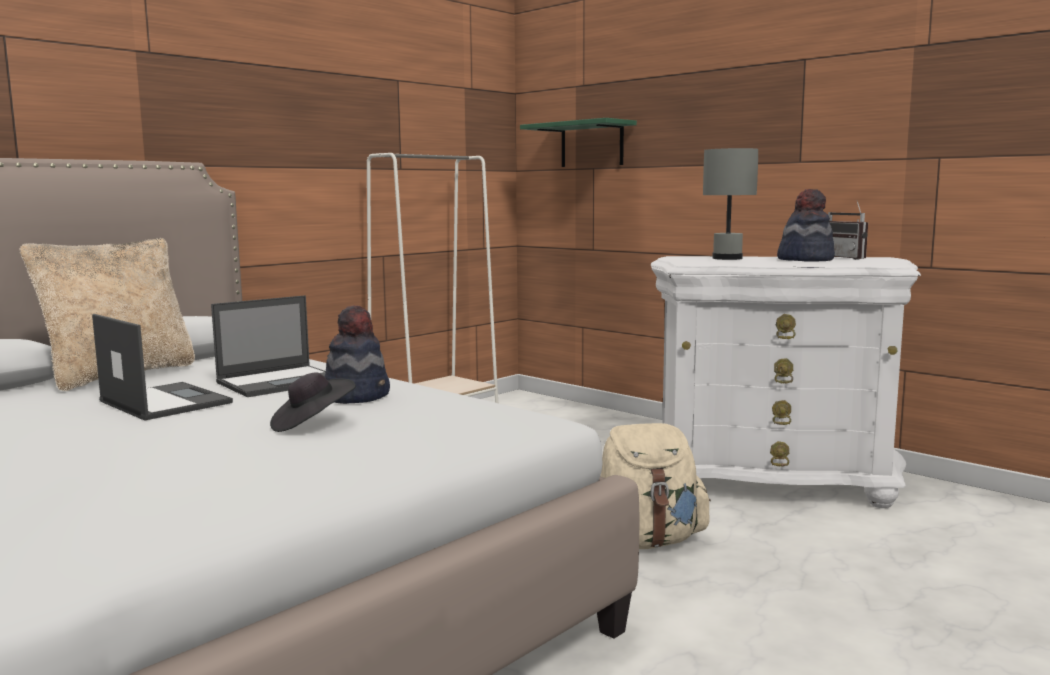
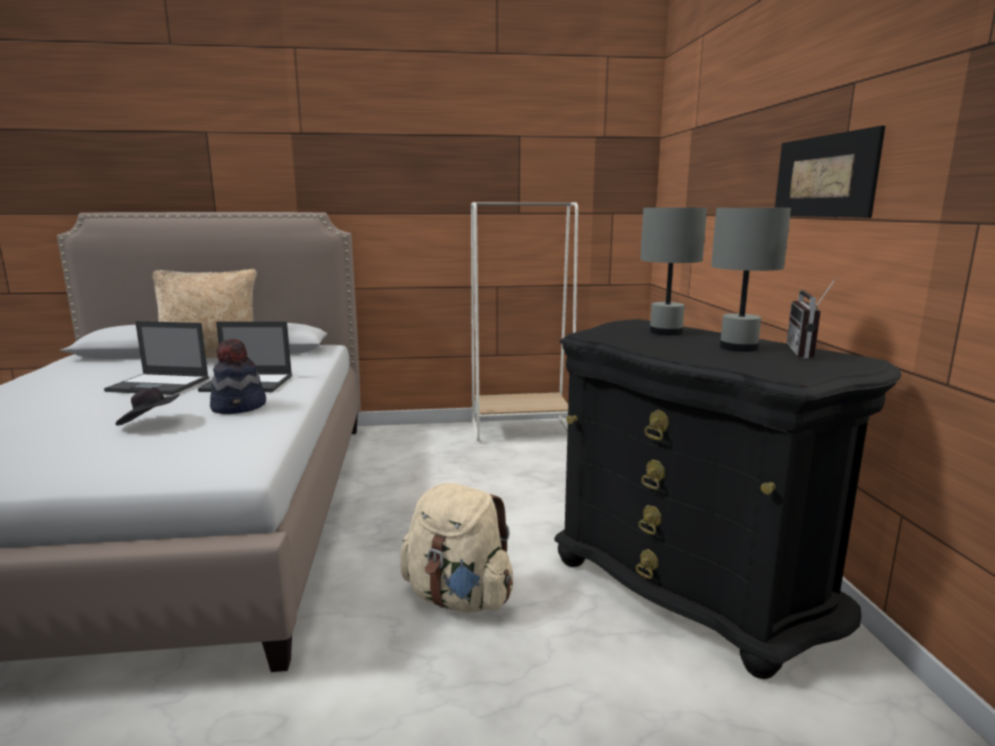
camera: 40 degrees right, 5 degrees up
laptop [92,314,233,421] -> laptop turned 105 degrees clockwise [104,321,209,395]
green shelf [520,118,637,167] -> none
white dresser [651,256,921,508] -> black dresser [554,319,901,679]
hat [777,189,835,262] -> grey table lamp [711,208,791,352]
none -> picture [775,126,885,218]

